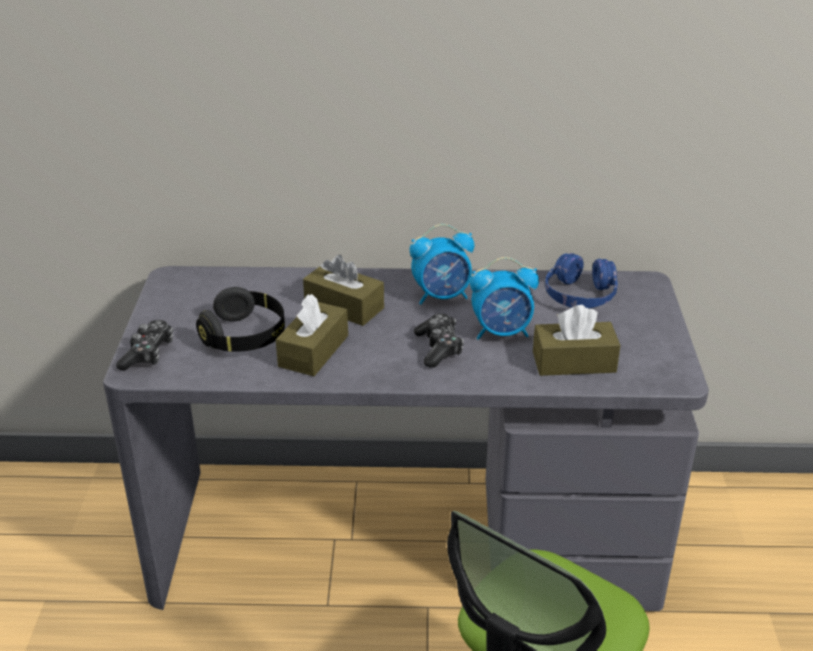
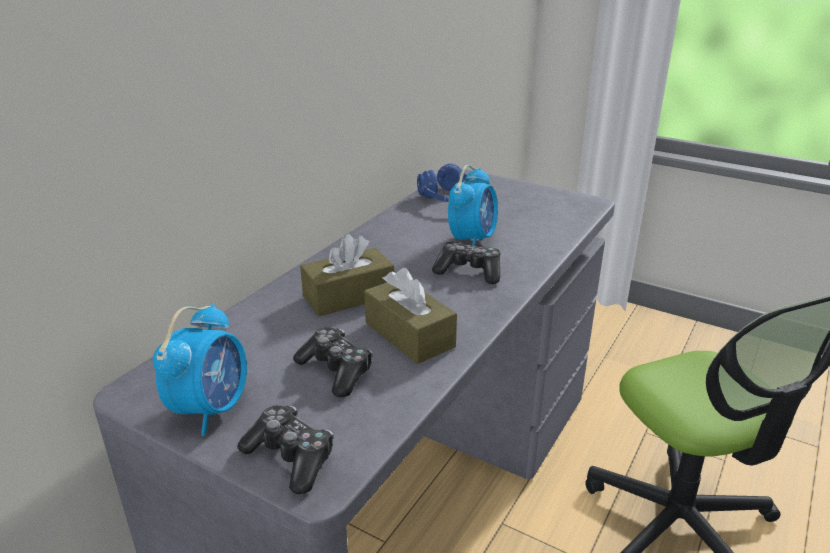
camera: 60 degrees left, 5 degrees down
black headphones [196,287,285,352] -> game controller [293,327,373,397]
alarm clock [410,224,474,305] -> alarm clock moved to [153,303,247,436]
brown tissue box [533,305,621,376] -> none

